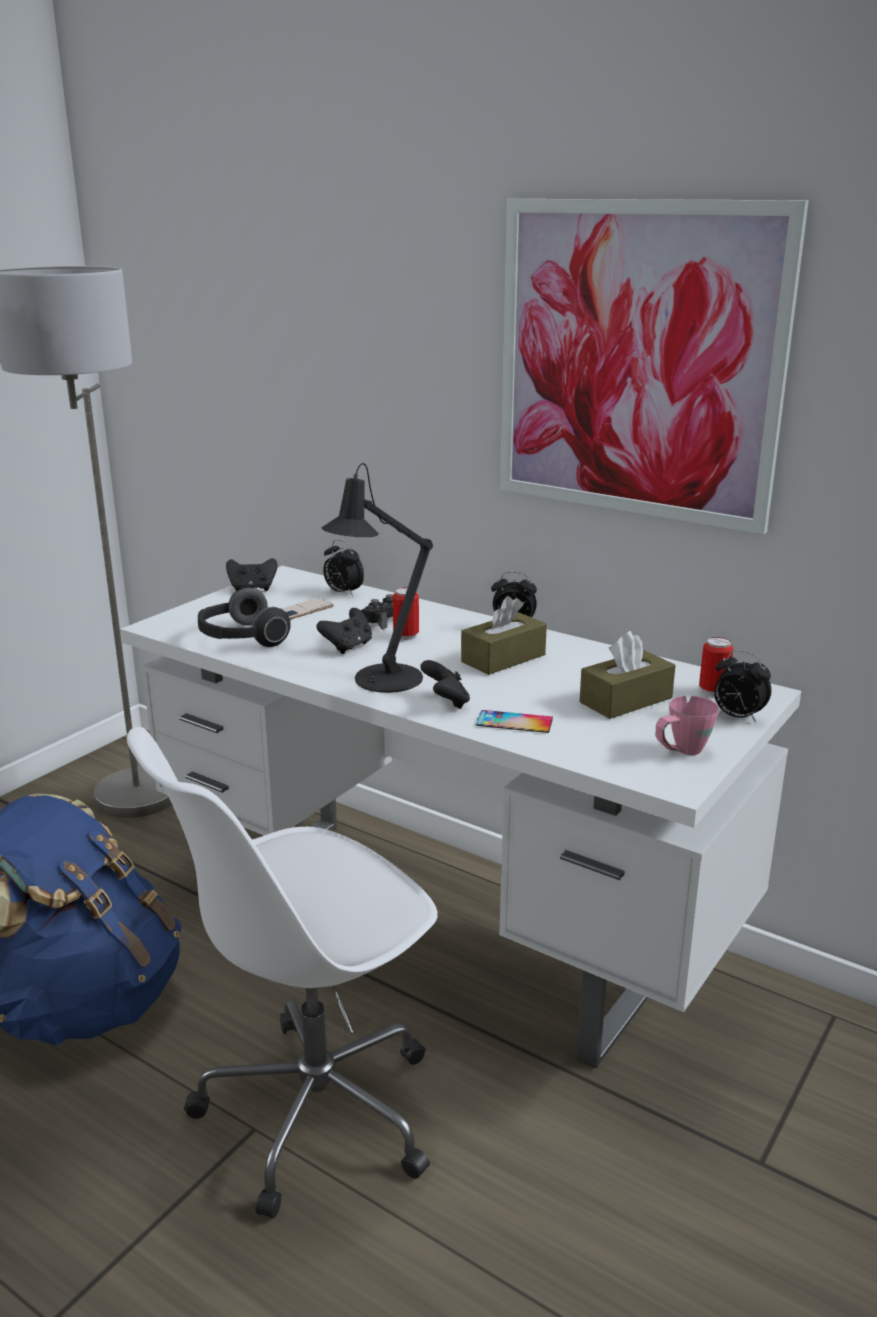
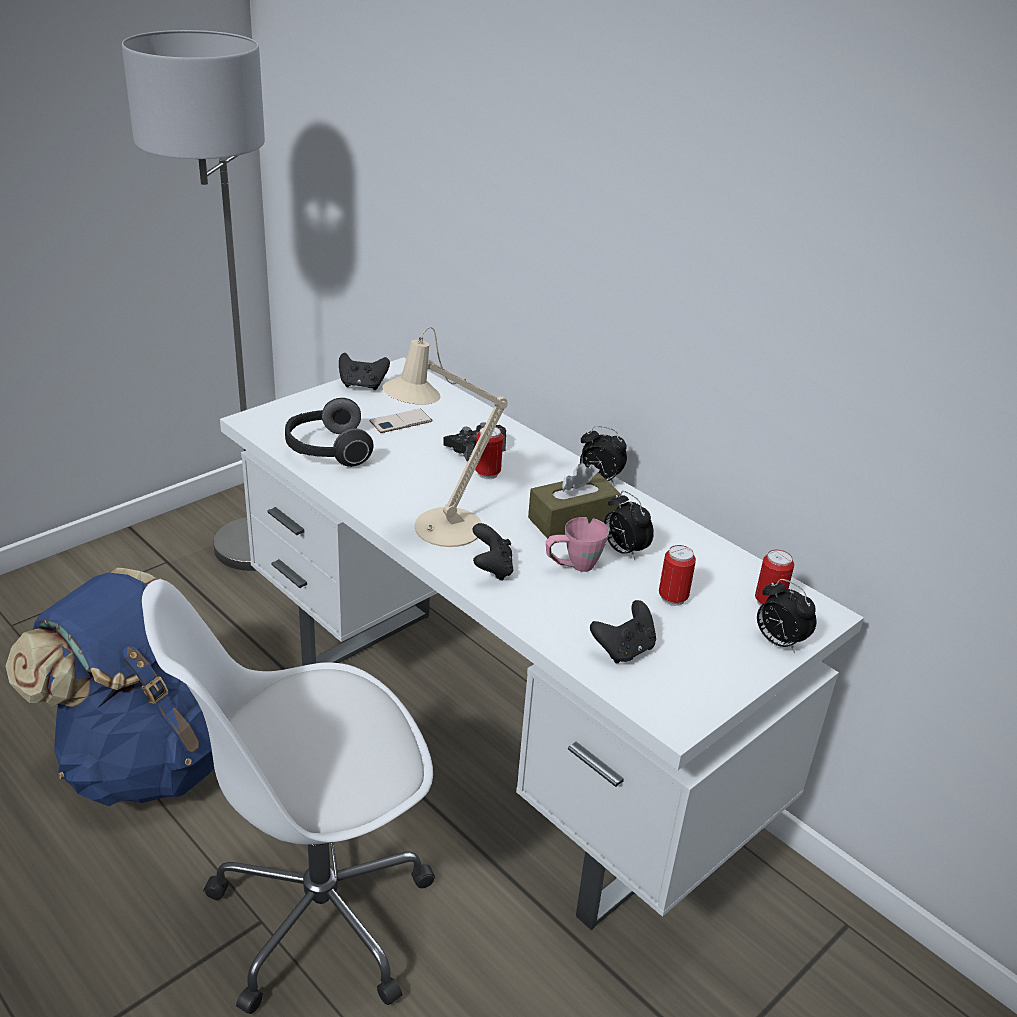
camera: 10 degrees right, 10 degrees up
black game controller [316,608,372,654] -> black game controller moved to [590,600,656,664]
black table lamp [322,463,433,693] -> beige table lamp [382,327,508,547]
alarm clock [323,540,364,596] -> alarm clock moved to [604,491,654,560]
phone [476,710,553,733] -> none
picture [500,199,809,534] -> none
brown tissue box [580,631,675,719] -> can [659,545,696,606]
pink mug [656,696,719,755] -> pink mug moved to [546,517,609,572]

